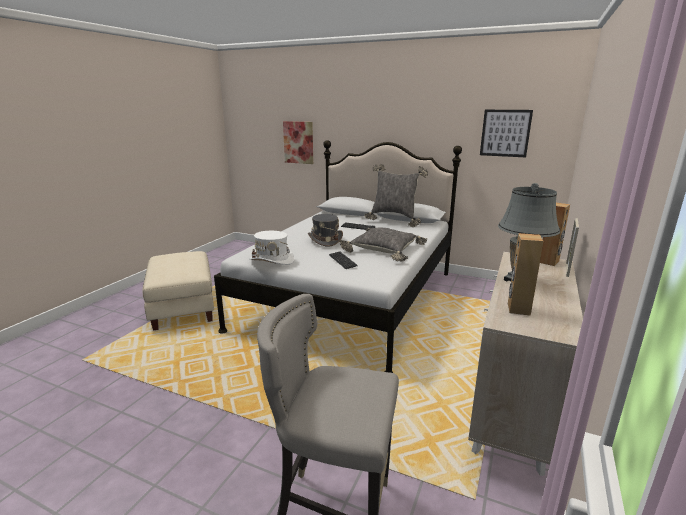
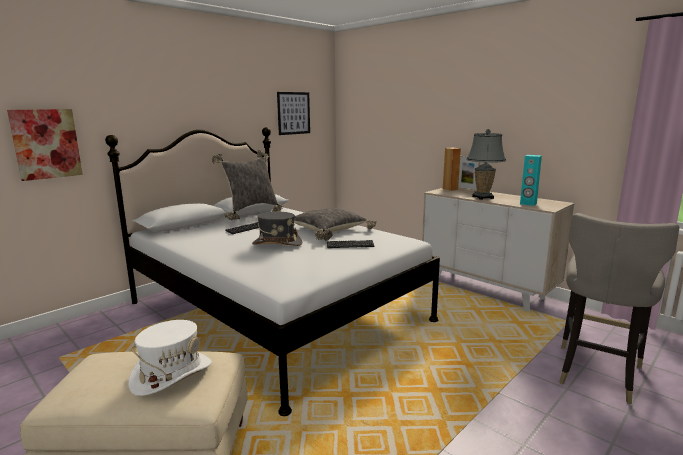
camera: 70 degrees left, 5 degrees down
white hat [250,231,295,265] -> white hat moved to [128,320,211,396]
brown speaker [508,233,544,316] -> turquoise speaker [520,155,542,206]

